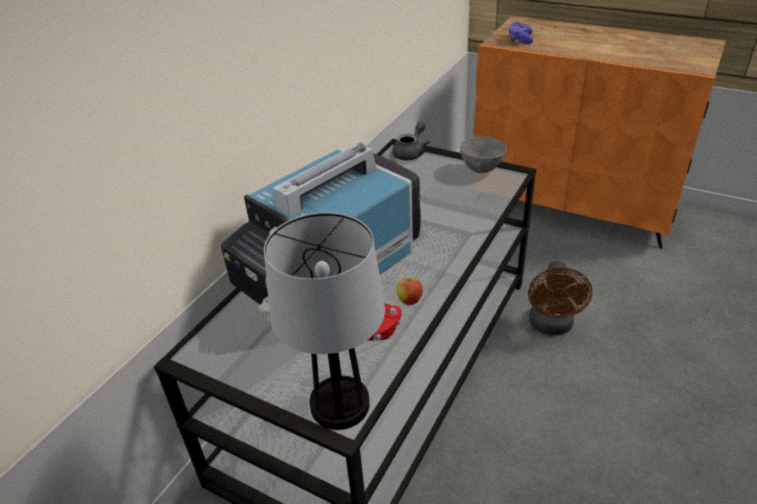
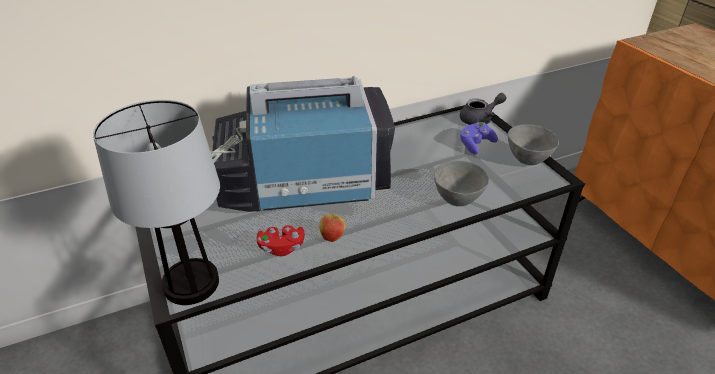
camera: 35 degrees right, 0 degrees up
purple game controller [509,21,533,44] -> purple game controller moved to [460,122,498,155]
brown fan [528,261,592,335] -> none
none -> grey bowl [434,161,489,206]

